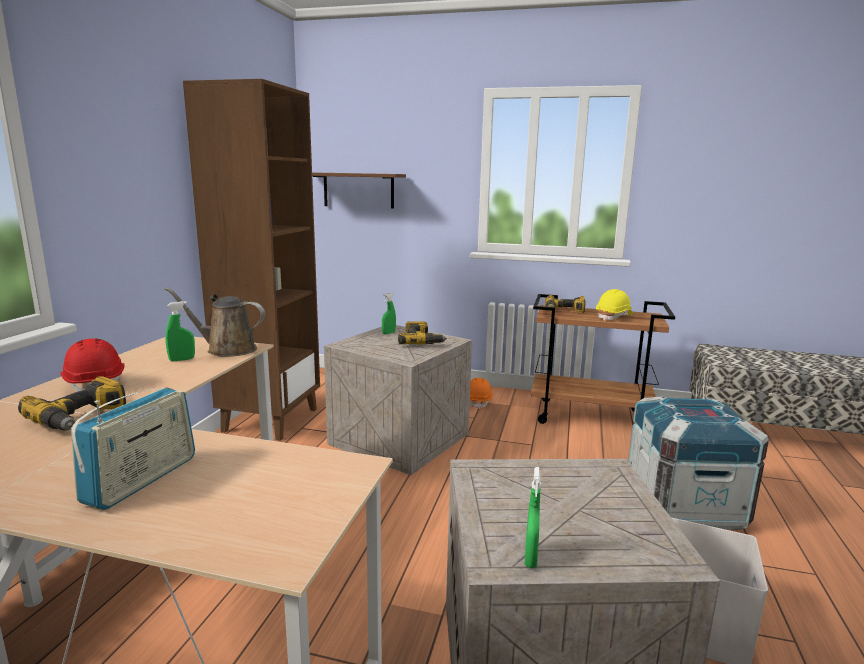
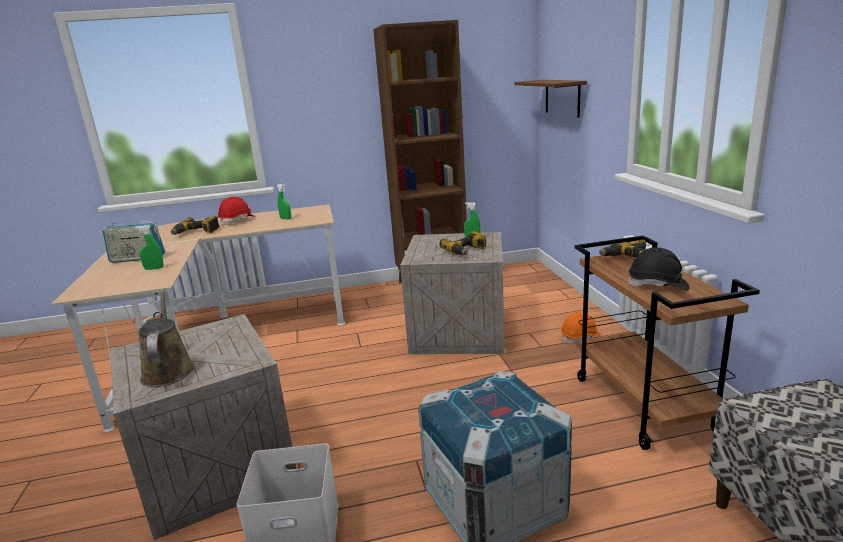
camera: 65 degrees right, 5 degrees up
brown watering can [165,287,265,357] -> brown watering can moved to [138,288,195,387]
green spray bottle [525,467,541,568] -> green spray bottle moved to [135,225,163,270]
yellow hard hat [596,289,633,321] -> black hard hat [627,247,689,291]

